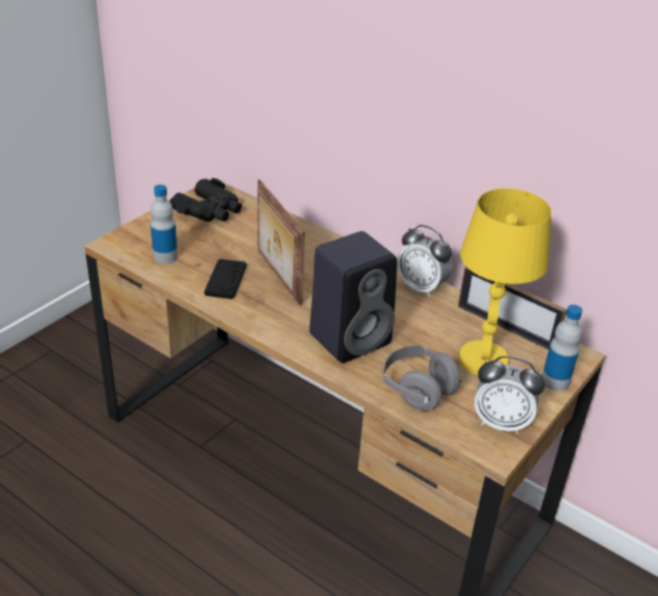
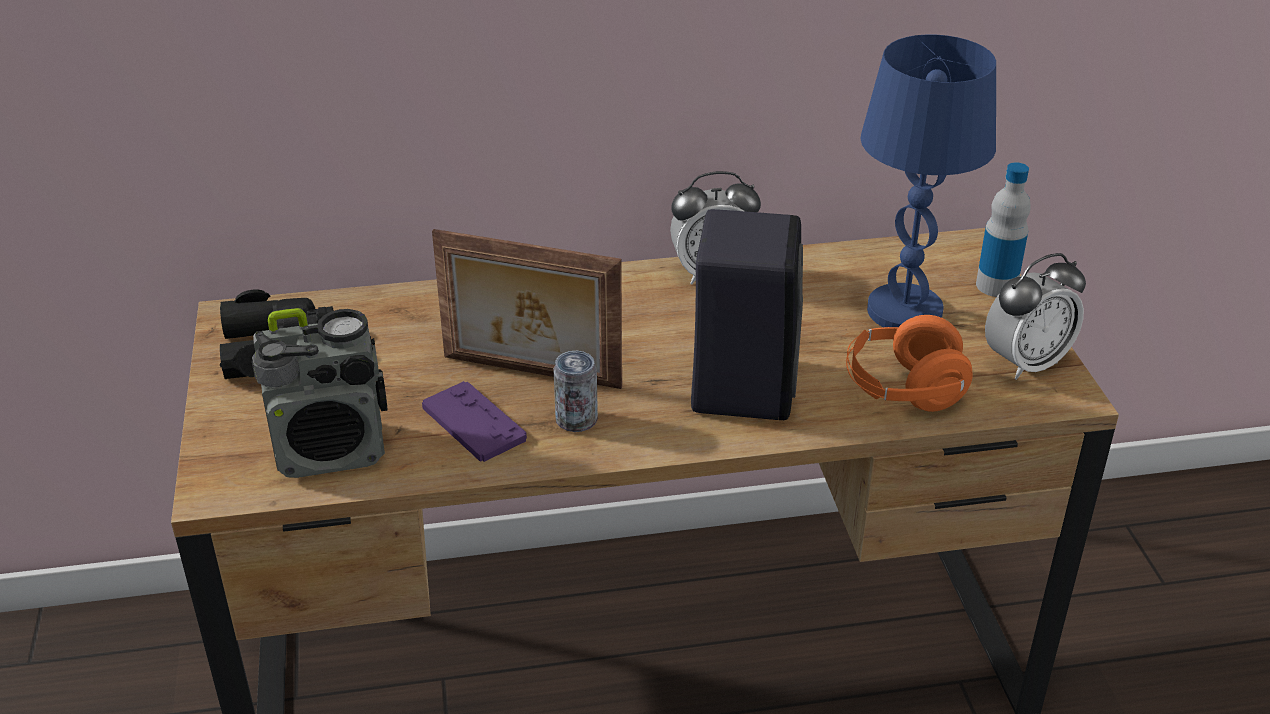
camera: 45 degrees left, 0 degrees up
bottle [151,185,178,264] -> radio [252,308,388,478]
black game controller [204,259,246,299] -> purple game controller [422,381,527,462]
grey headphones [382,345,462,411] -> orange headphones [846,315,973,412]
picture frame [458,266,567,350] -> none
yellow table lamp [459,188,551,375] -> blue table lamp [860,35,996,327]
none -> can [553,351,598,432]

